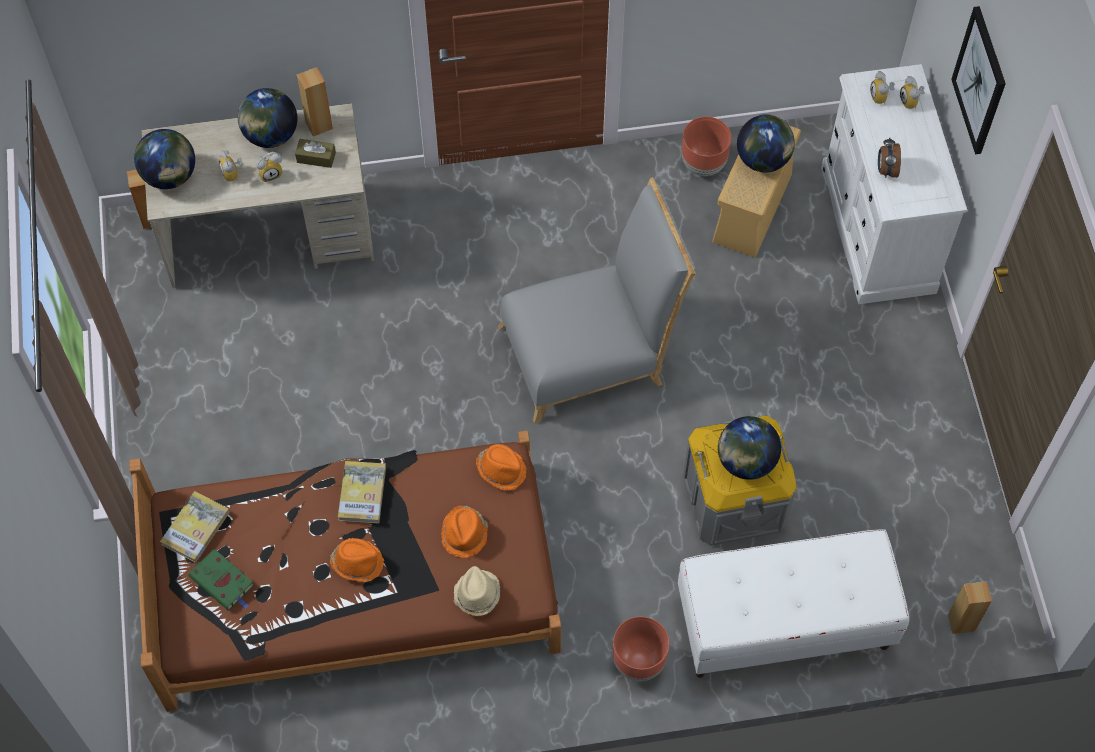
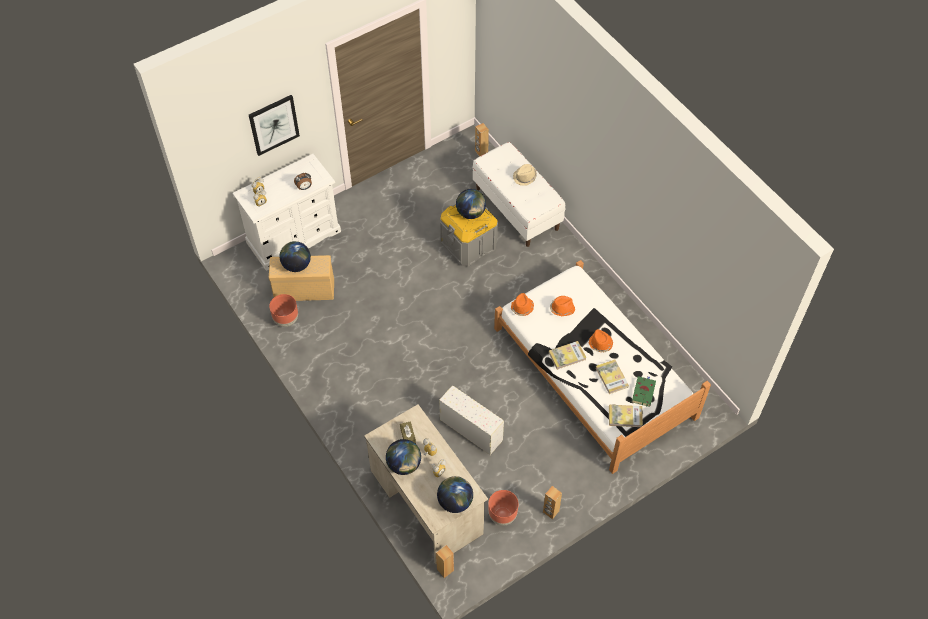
camera: 115 degrees left, 5 degrees down
brown bed [129,431,561,712] -> white bed [494,260,711,474]
brown speaker [297,67,333,136] -> brown speaker moved to [543,486,562,520]
beige hat [454,566,500,616] -> beige hat moved to [513,164,537,186]
grey chair [498,177,696,423] -> none
brown planter [613,616,669,681] -> brown planter moved to [488,490,519,526]
none -> white storage box [439,385,504,455]
none -> book [596,359,629,394]

